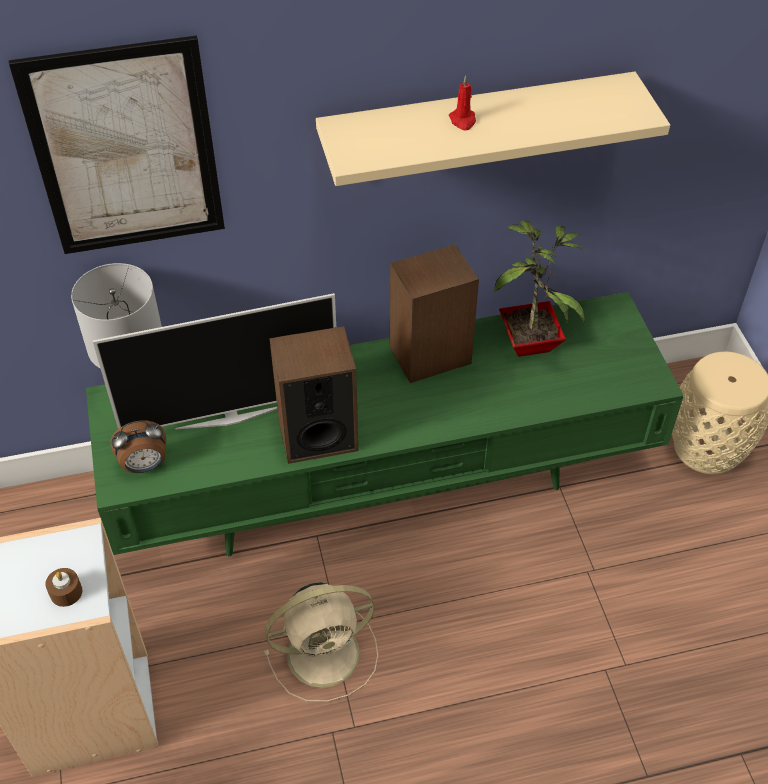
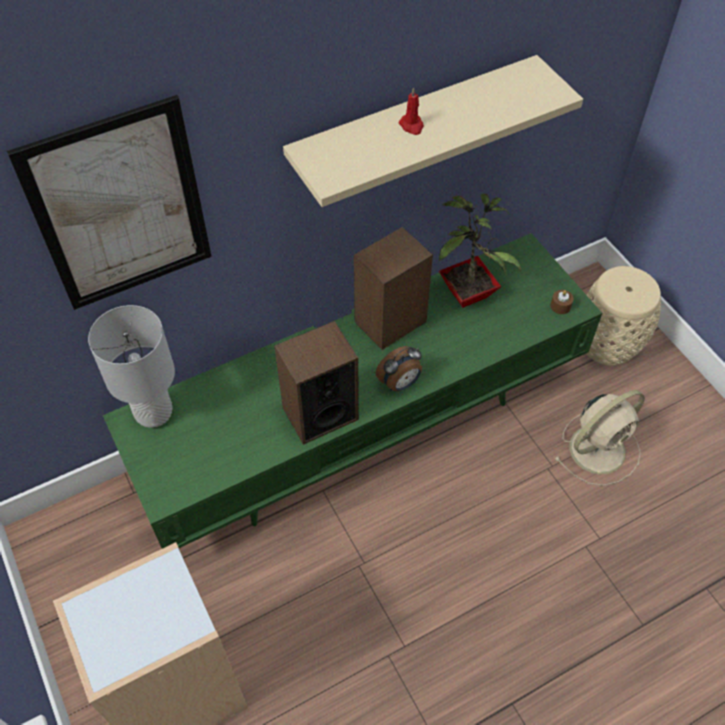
camera: 15 degrees left, 5 degrees up
brown candle [45,568,82,607] -> brown candle moved to [551,290,574,314]
television [93,293,336,429] -> none
alarm clock [110,421,166,473] -> alarm clock moved to [376,346,422,391]
beige fan [264,582,378,702] -> beige fan moved to [554,390,645,486]

